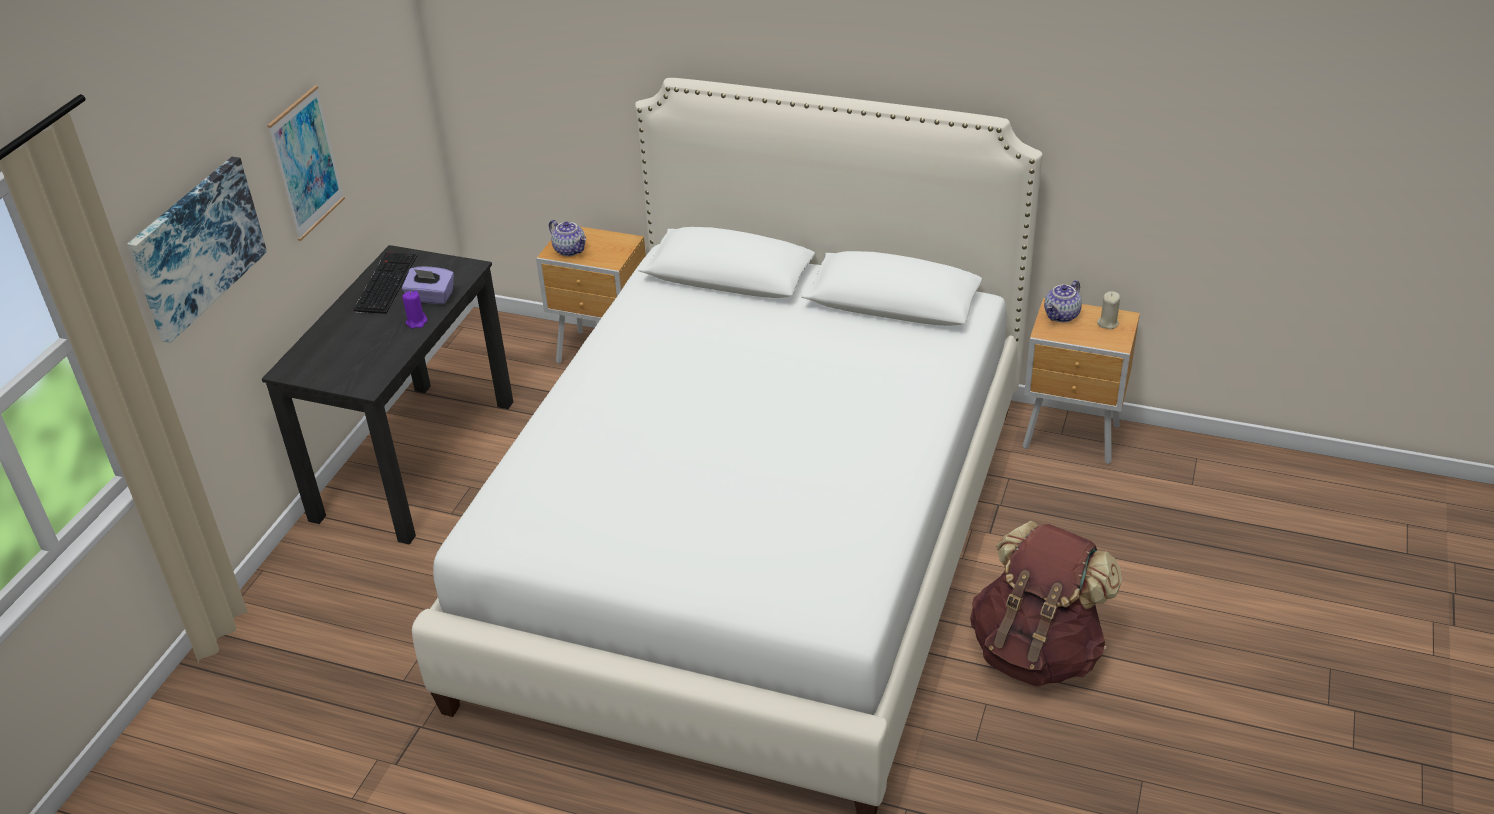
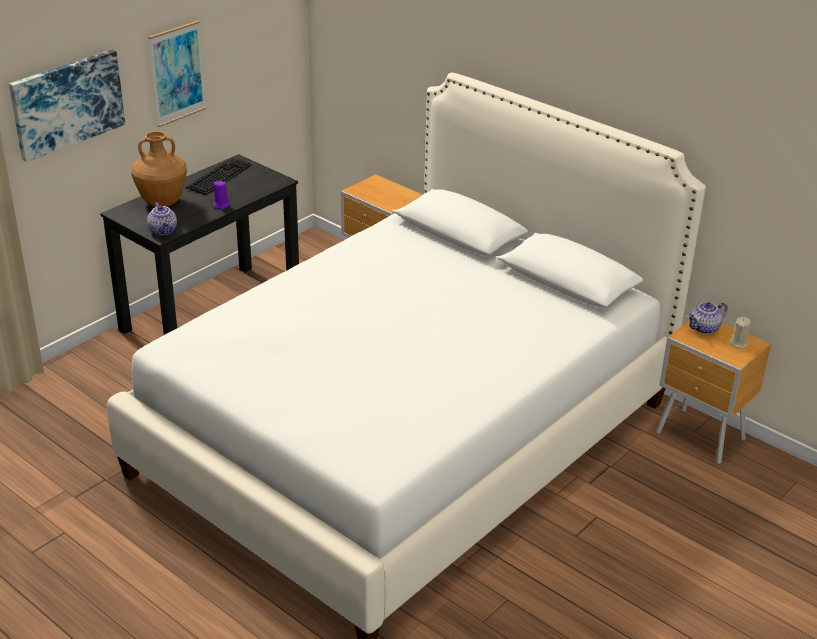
camera: 20 degrees right, 5 degrees down
purple tissue box [402,267,454,304] -> none
teapot [549,220,586,256] -> teapot moved to [147,202,177,235]
brown backpack [970,521,1122,686] -> none
none -> brown vase [131,131,187,207]

